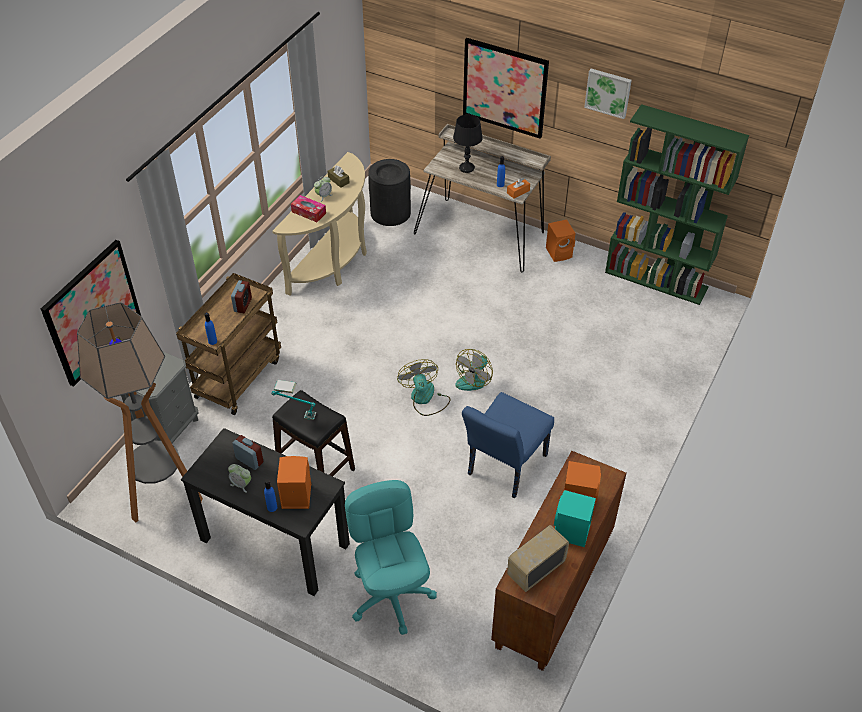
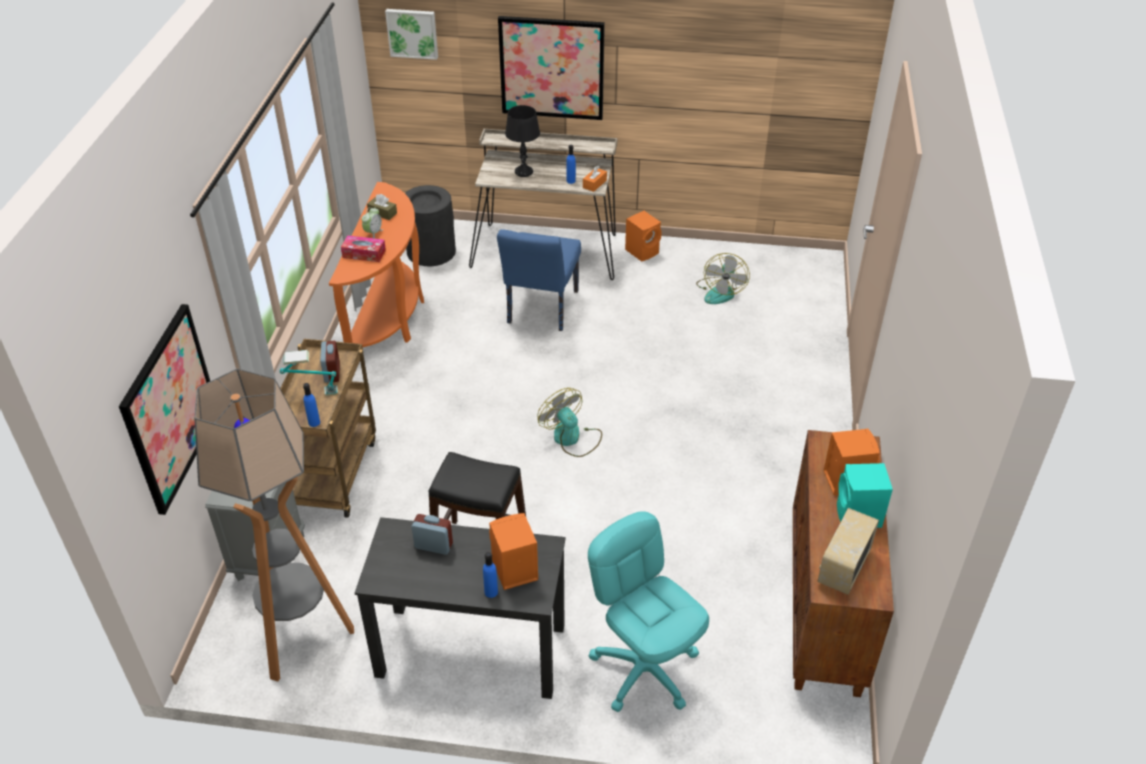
camera: 20 degrees left, 5 degrees down
alarm clock [228,464,251,493] -> none
table lamp [271,380,316,420] -> table lamp moved to [280,350,338,395]
beige console table [272,152,367,296] -> orange console table [329,182,424,347]
fan [455,349,493,391] -> fan moved to [696,253,750,304]
blue chair [462,392,554,498] -> blue chair moved to [497,229,581,331]
picture [584,69,632,119] -> picture moved to [385,9,438,60]
green bookcase [605,104,749,305] -> none

